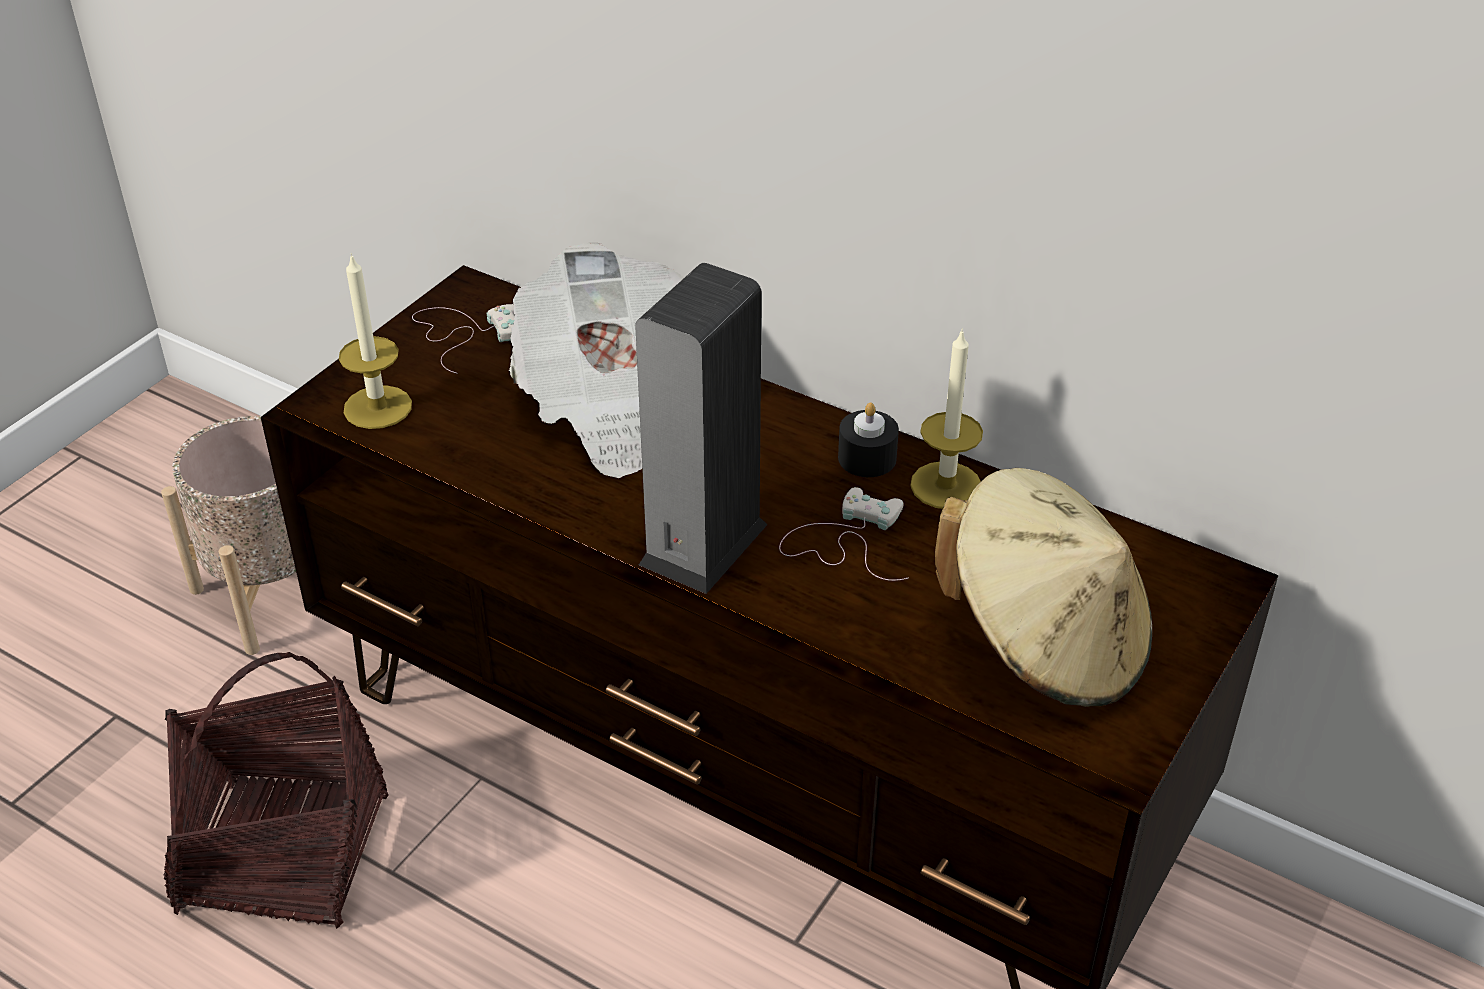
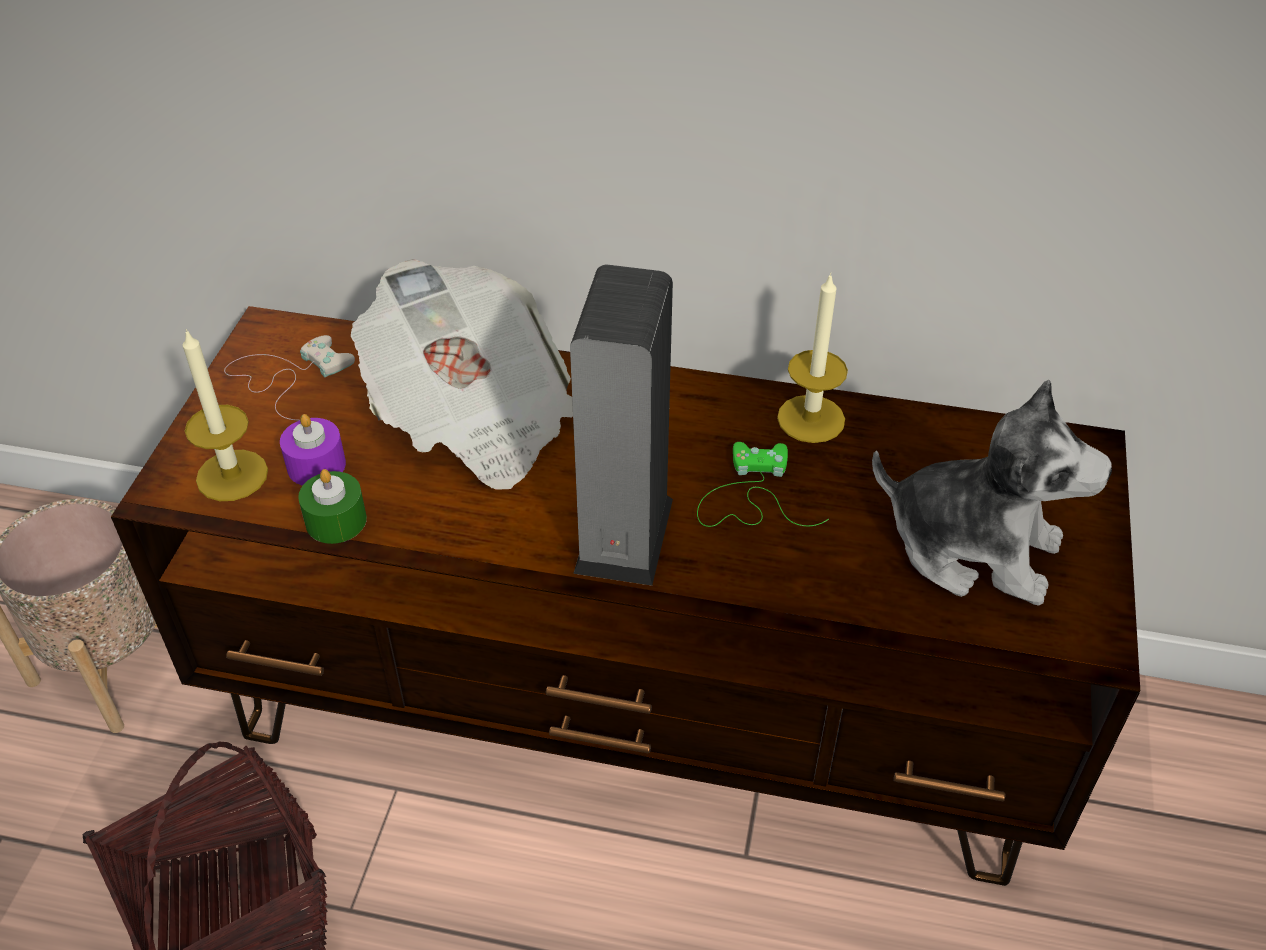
camera: 20 degrees left, 5 degrees up
white game controller [779,487,908,581] -> green game controller [697,442,829,527]
black candle [838,402,899,477] -> none
beige hat [935,468,1152,707] -> plush toy [872,380,1112,606]
none -> purple candle [280,414,346,486]
none -> green candle [298,469,367,544]

